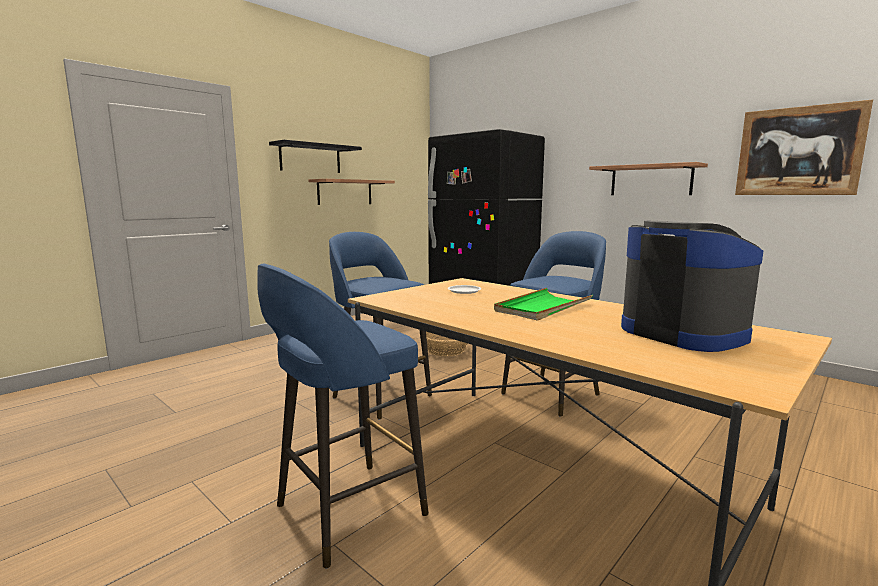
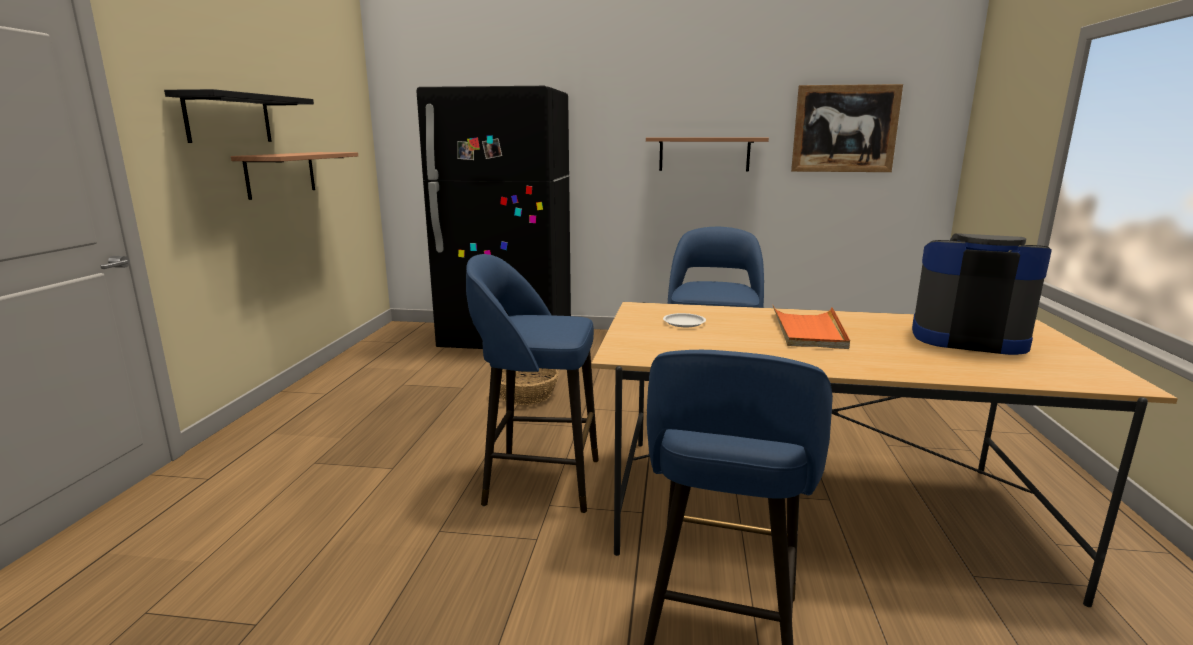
camera: 35 degrees left, 5 degrees up
green tray [494,288,593,321] -> orange tray [773,306,850,349]

